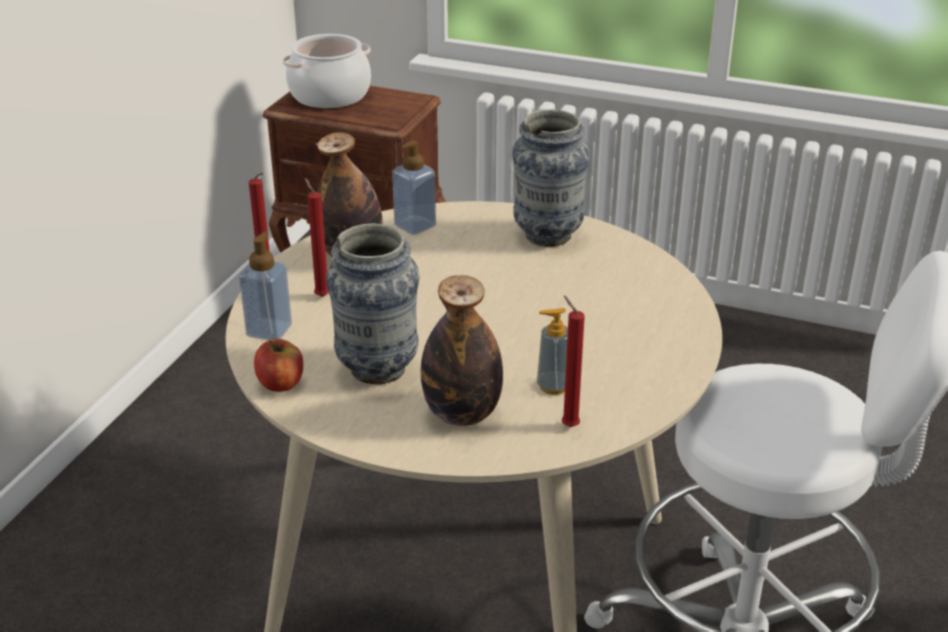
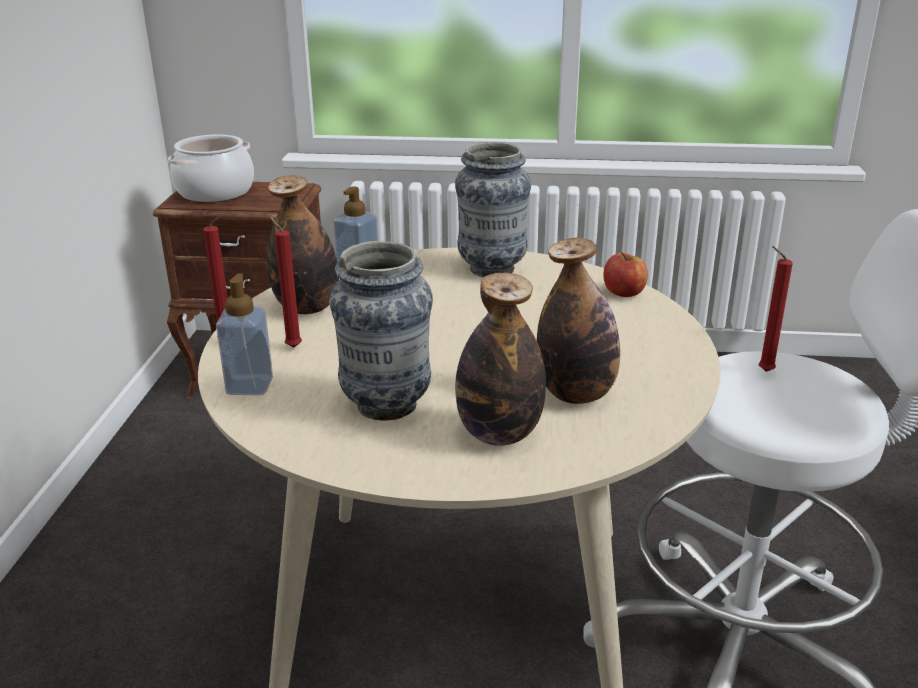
camera: 15 degrees left, 5 degrees down
apple [254,339,303,392] -> apple moved to [603,252,648,297]
soap dispenser [537,308,568,395] -> bottle [537,238,620,404]
red candle [562,296,585,427] -> red candle moved to [759,246,793,372]

